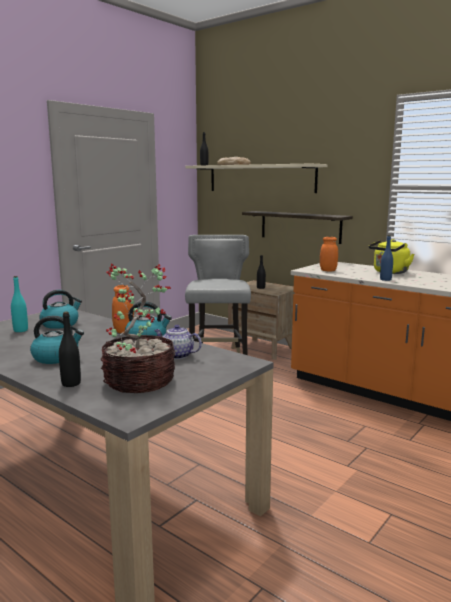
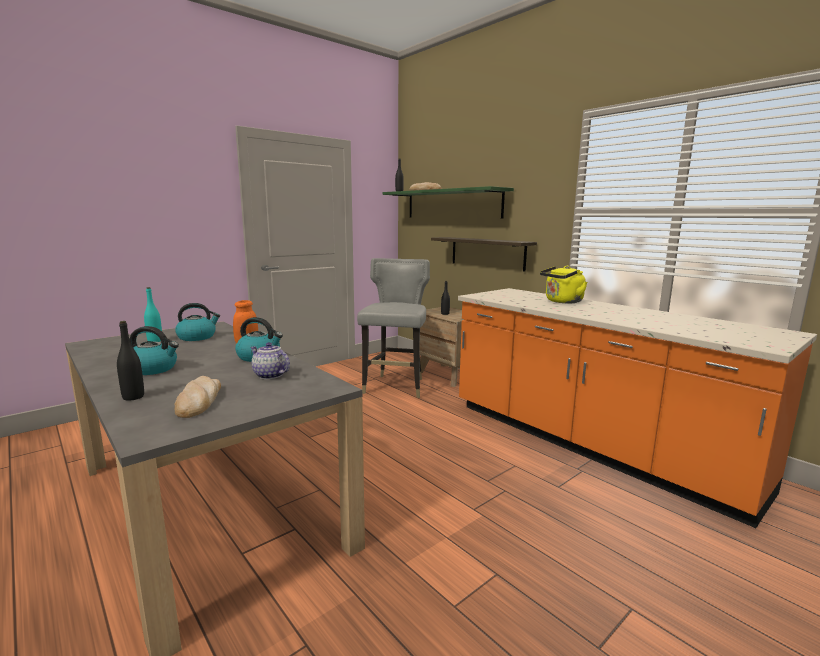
camera: 10 degrees right, 0 degrees up
potted plant [101,263,175,393] -> bread [174,376,221,418]
beige shelf [185,164,328,193] -> green shelf [382,186,514,218]
orange jar [320,237,338,271] -> none
blue bottle [380,235,393,281] -> none

